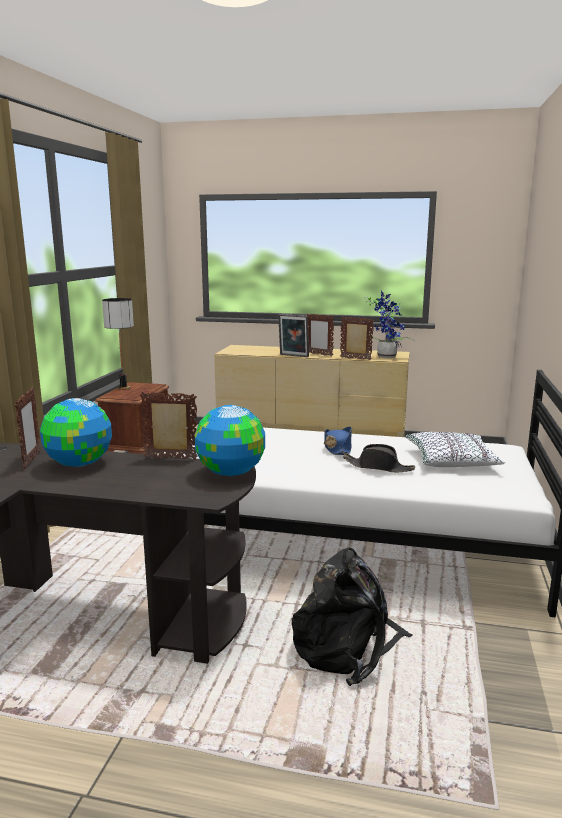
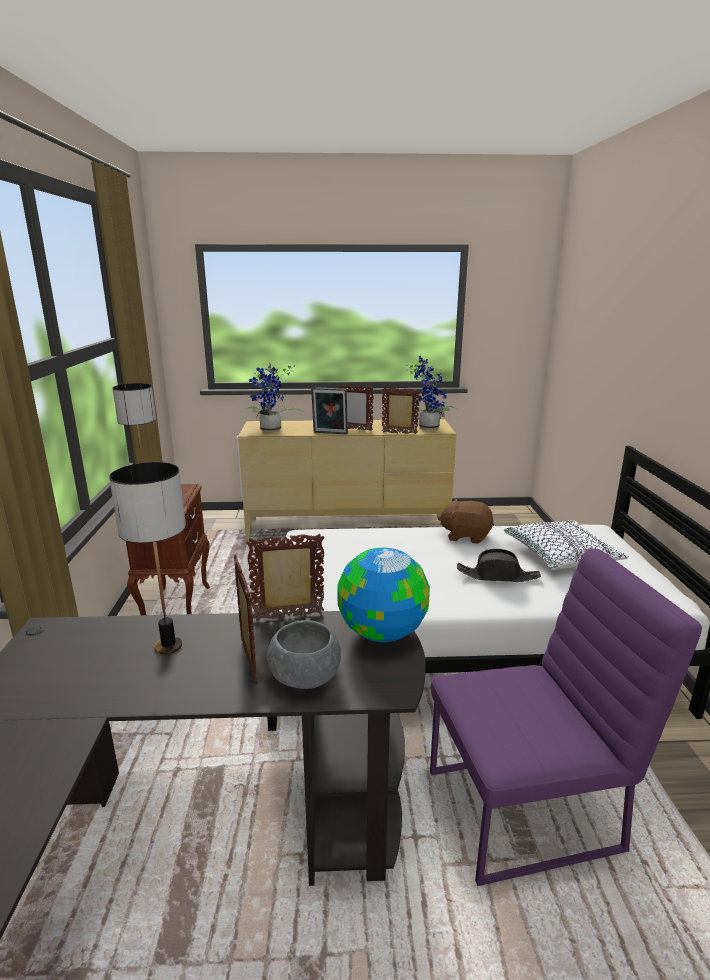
camera: 15 degrees left, 5 degrees up
picture frame [15,387,41,469] -> picture frame moved to [234,554,257,684]
globe [40,398,112,467] -> table lamp [109,462,186,654]
black backpack [292,548,413,686] -> purple chair [430,549,702,886]
blue hat [324,426,352,455] -> none
none -> potted plant [245,364,305,432]
none -> grey bowl [267,620,341,689]
none -> brown plush toy [438,499,494,544]

